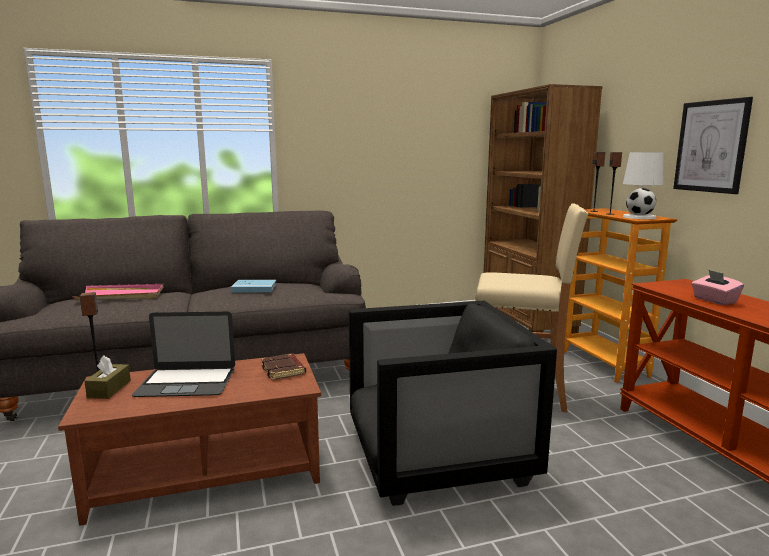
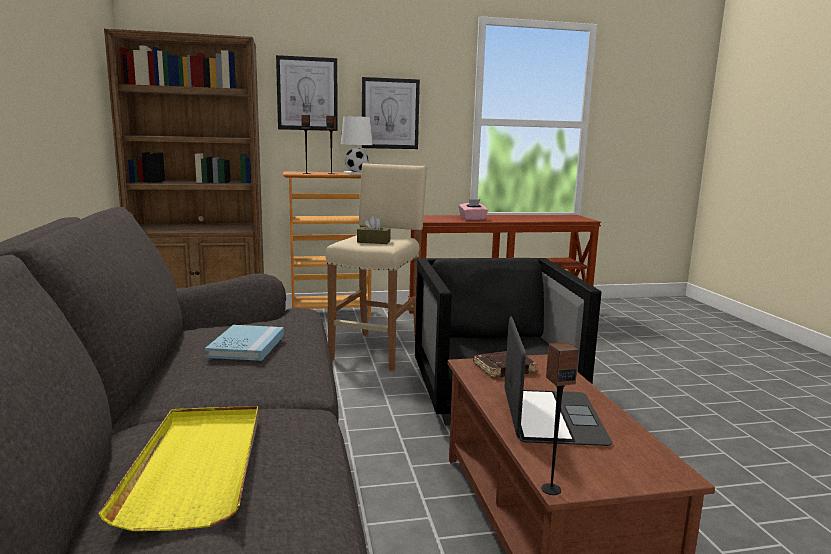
camera: 85 degrees left, 0 degrees up
pink tray [73,284,163,301] -> yellow tray [99,406,258,531]
brown tissue box [84,356,131,399] -> brown tissue box moved to [357,216,391,244]
none -> picture [276,55,338,131]

